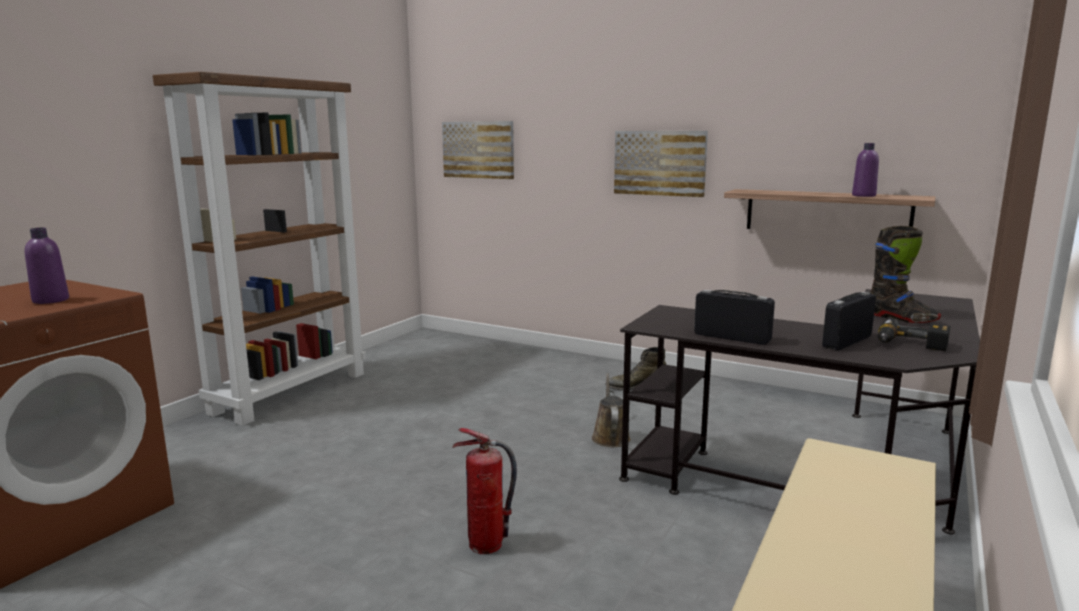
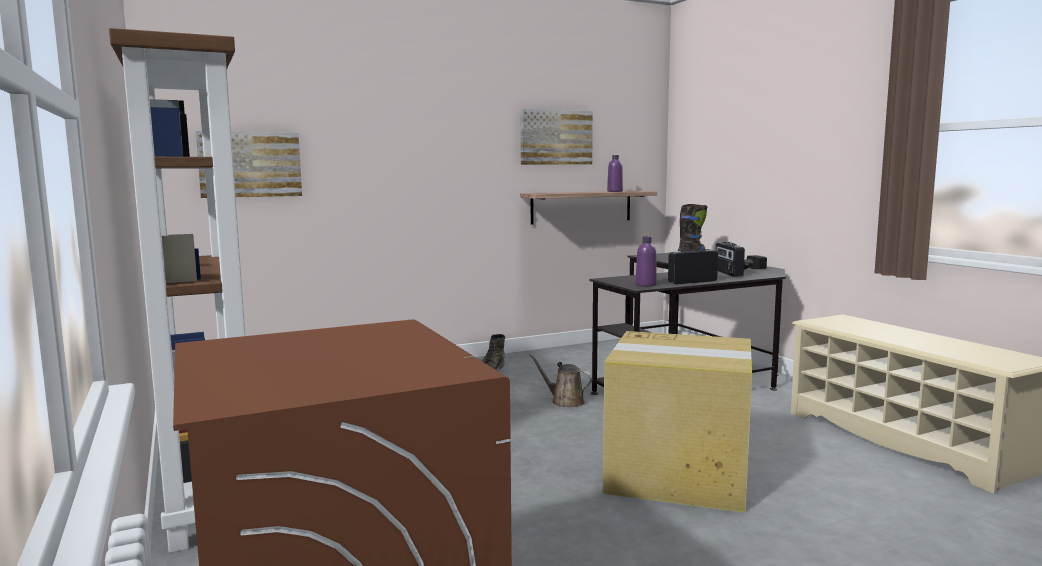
camera: 55 degrees left, 5 degrees down
purple bottle [25,228,69,304] -> purple bottle moved to [635,237,657,287]
fire extinguisher [453,428,517,554] -> cardboard box [603,331,752,513]
picture [614,131,708,197] -> picture moved to [520,109,593,165]

